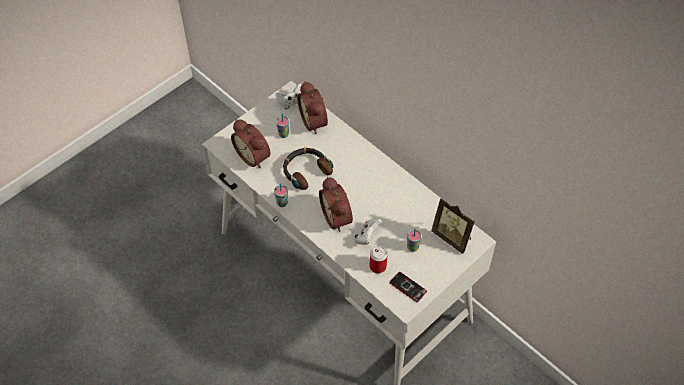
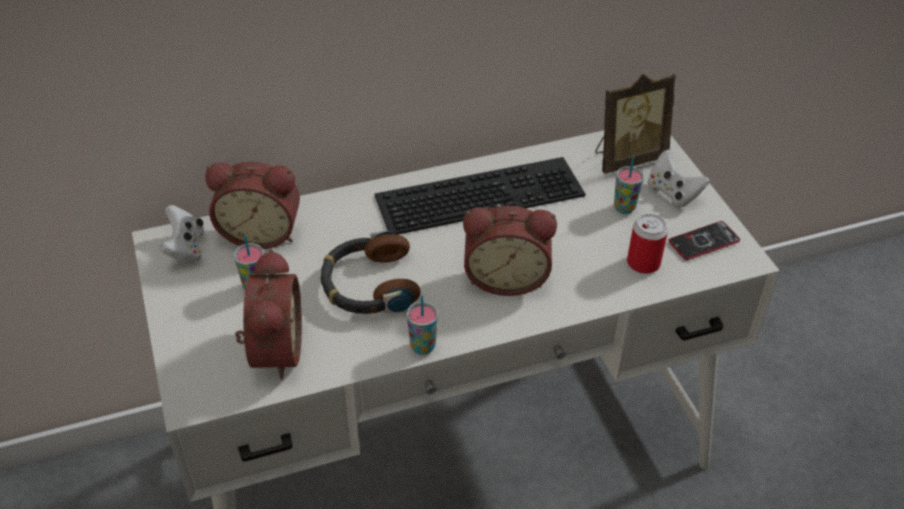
camera: 65 degrees left, 10 degrees down
alarm clock [231,119,271,168] -> alarm clock turned 75 degrees counterclockwise [235,249,302,380]
white game controller [354,218,382,245] -> white game controller moved to [648,150,709,207]
none -> keyboard [375,157,586,234]

